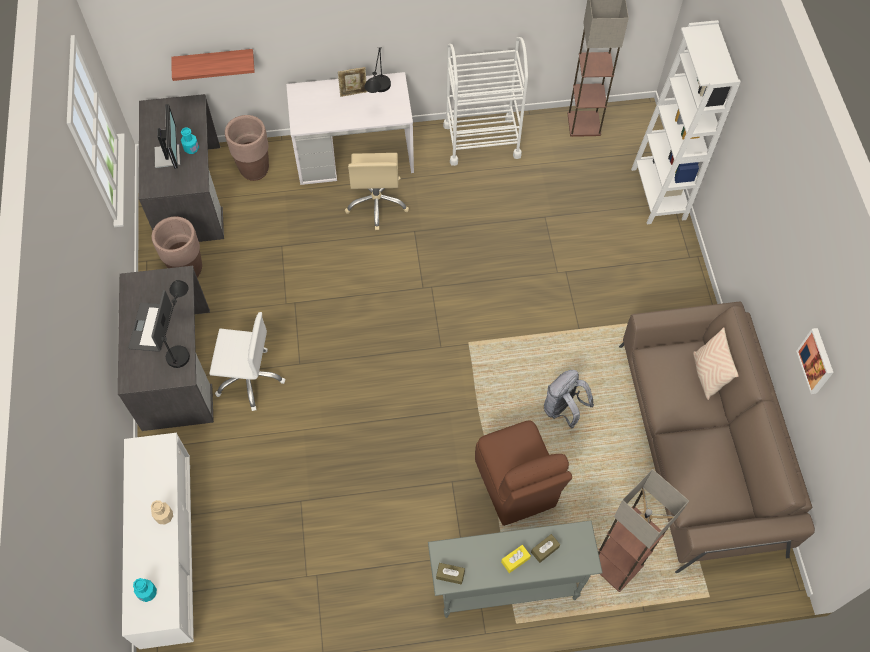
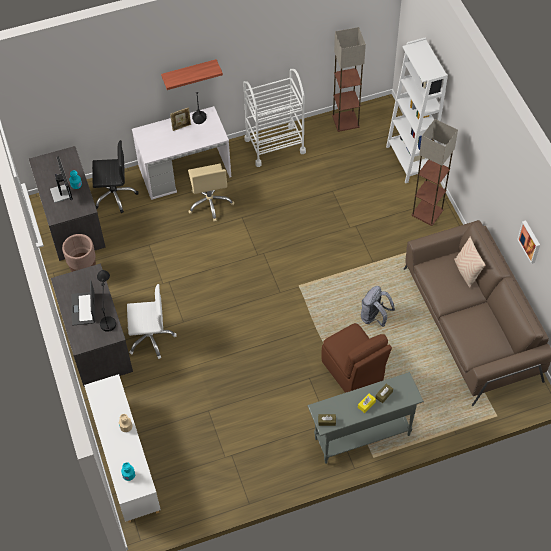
camera: 10 degrees left, 5 degrees down
shelf [171,49,255,81] -> shelf moved to [161,59,223,90]
brown planter [225,115,269,181] -> black office chair [92,140,139,213]
floor lamp [598,469,689,592] -> floor lamp moved to [412,119,458,226]

